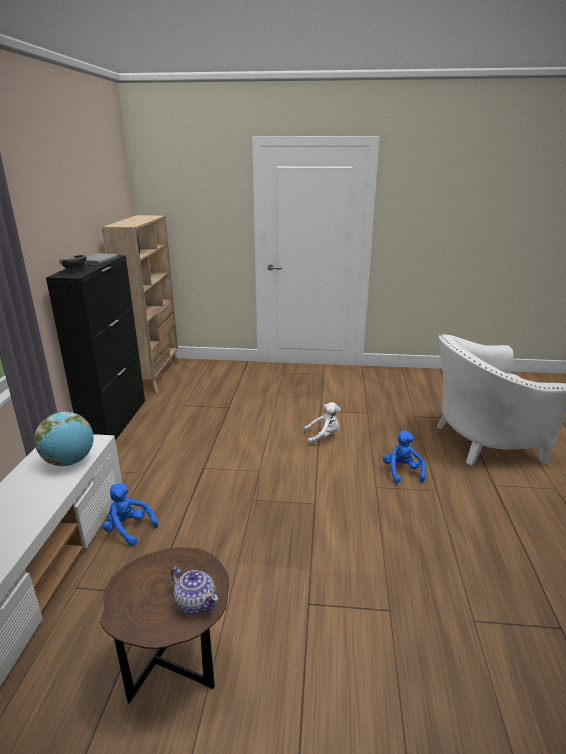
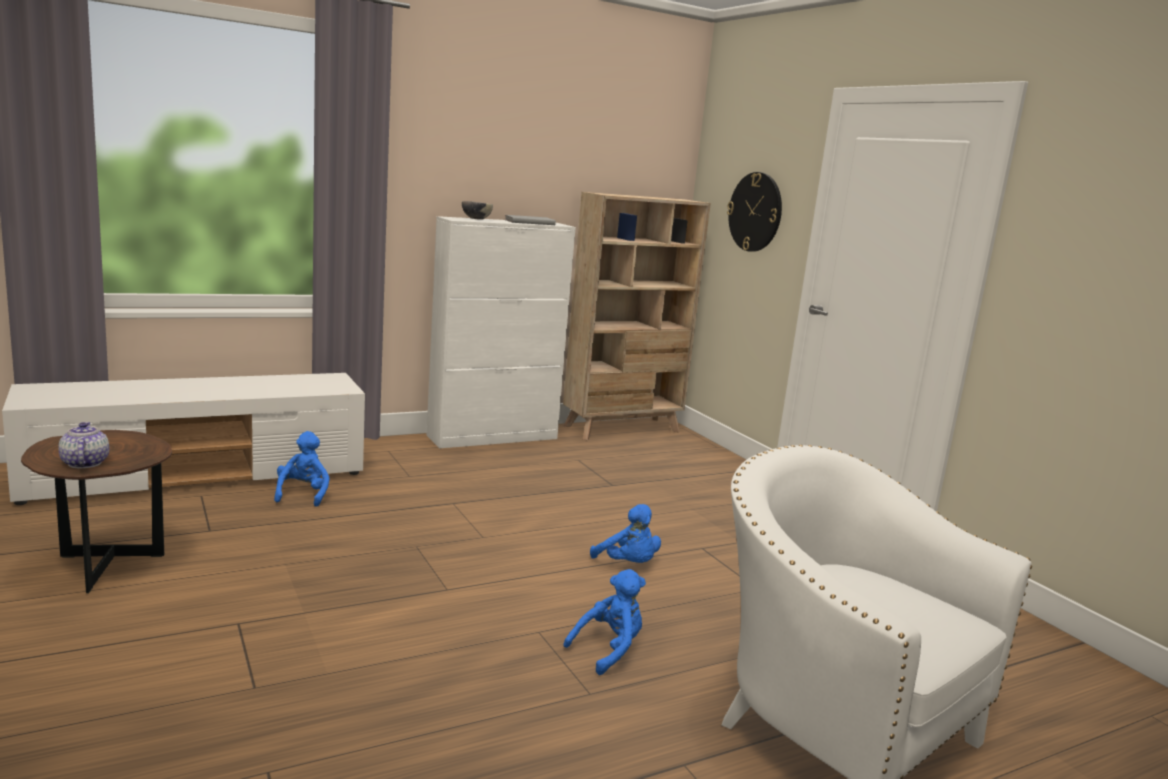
camera: 55 degrees right, 10 degrees down
globe [34,412,93,466] -> none
black cabinet [46,255,145,440] -> white cabinet [427,216,576,448]
teapot [171,567,218,615] -> teapot turned 150 degrees clockwise [58,422,109,468]
white plush toy [304,402,341,445] -> blue plush toy [590,504,661,563]
none -> wall clock [727,172,782,252]

